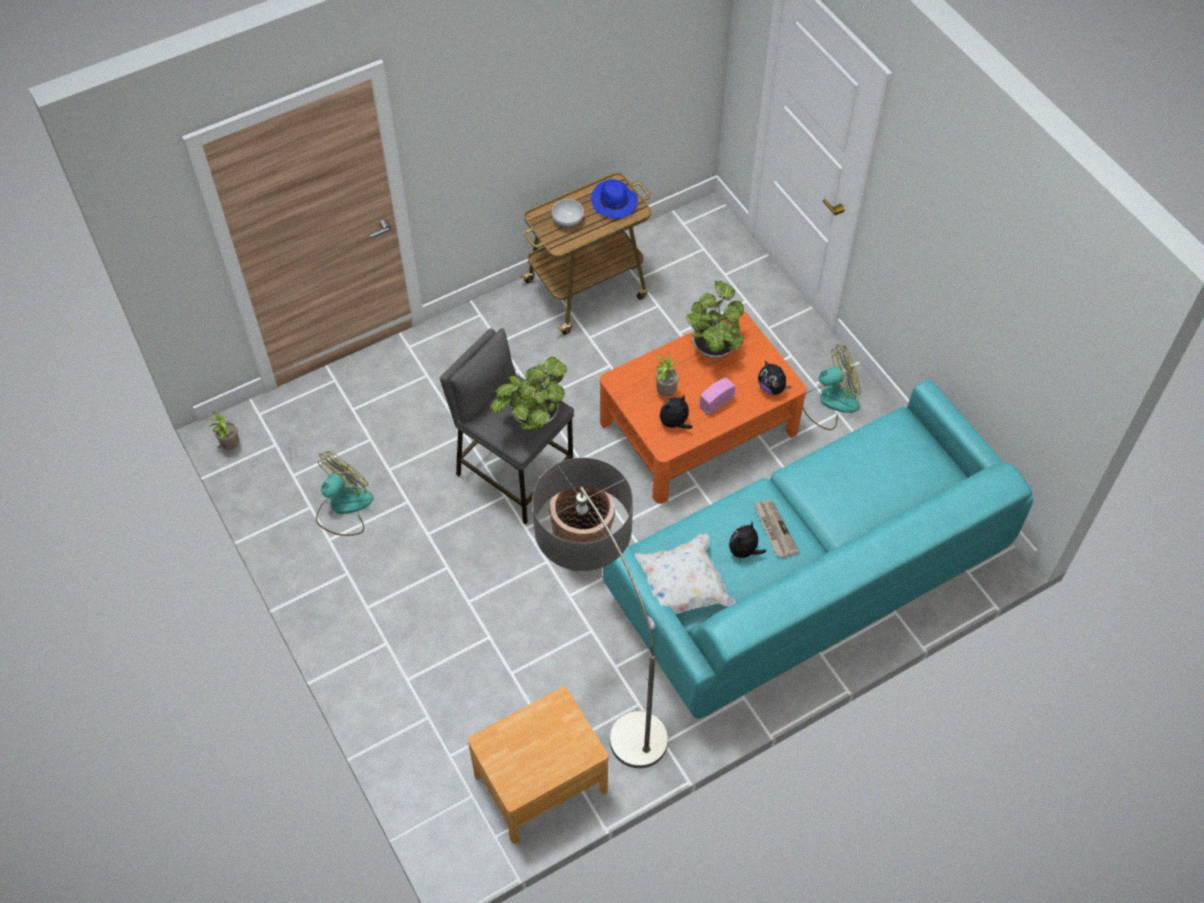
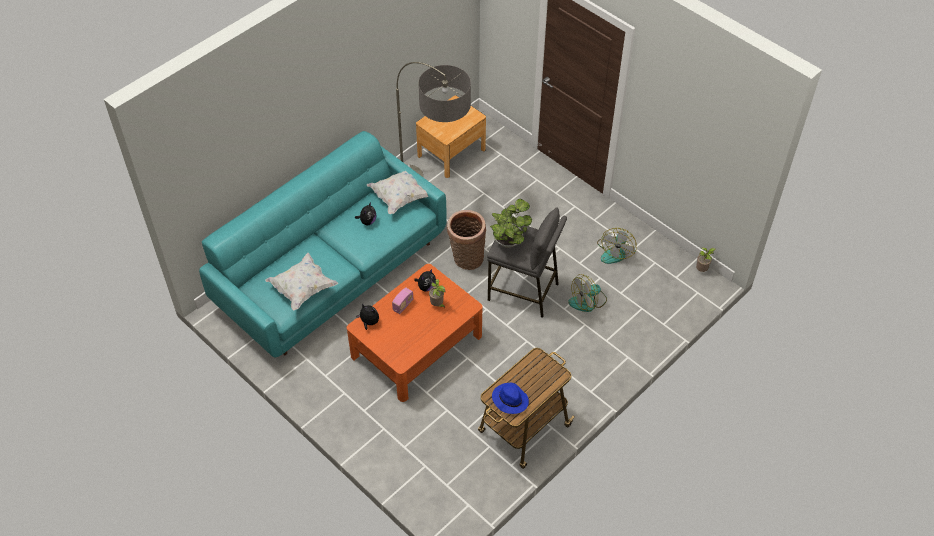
camera: 165 degrees right, 5 degrees down
bowl [552,199,584,228] -> none
potted plant [686,281,744,358] -> none
newspaper [754,500,800,558] -> none
fan [803,344,861,430] -> fan moved to [568,274,607,312]
none -> white pillow [265,253,338,310]

